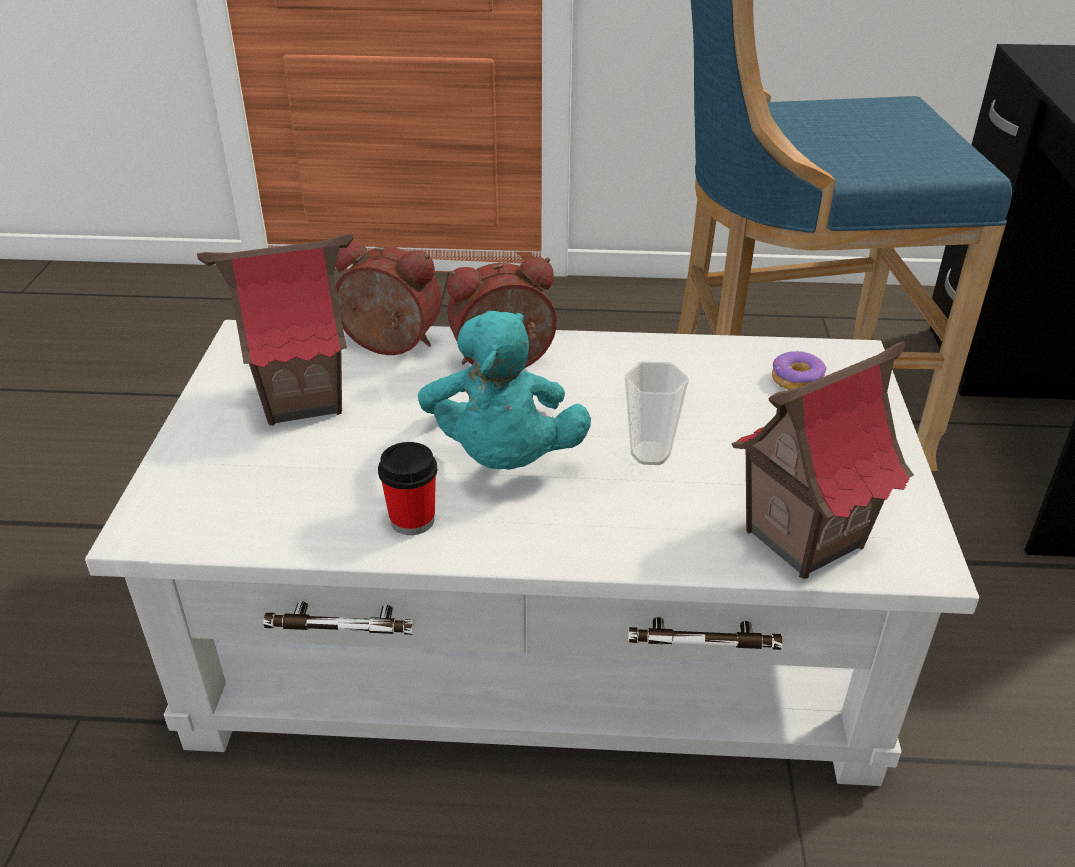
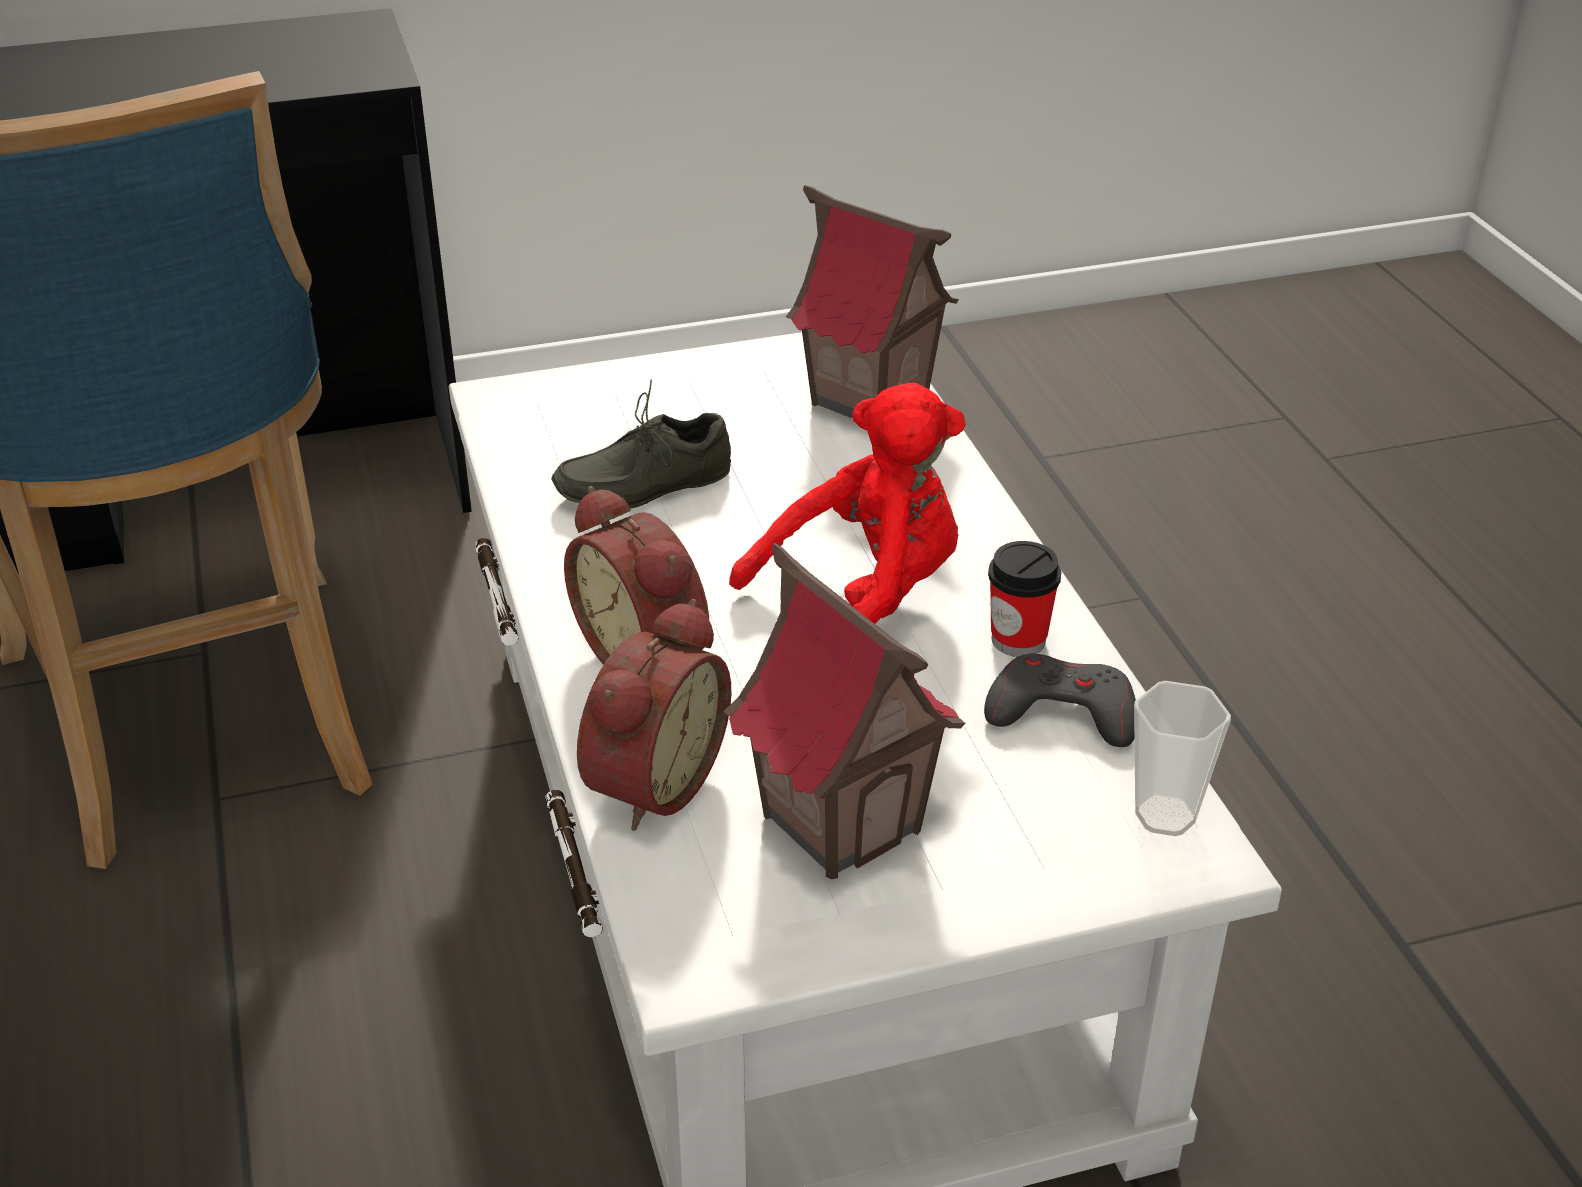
camera: 110 degrees left, 0 degrees up
alarm clock [335,241,442,355] -> alarm clock turned 150 degrees counterclockwise [577,599,731,831]
turquoise plush toy [418,311,591,470] -> red plush toy [729,382,966,624]
cup [625,361,689,465] -> cup moved to [1134,681,1231,836]
donut [772,351,826,390] -> none
none -> grey shoe [551,380,731,509]
none -> grey game controller [984,653,1136,747]

